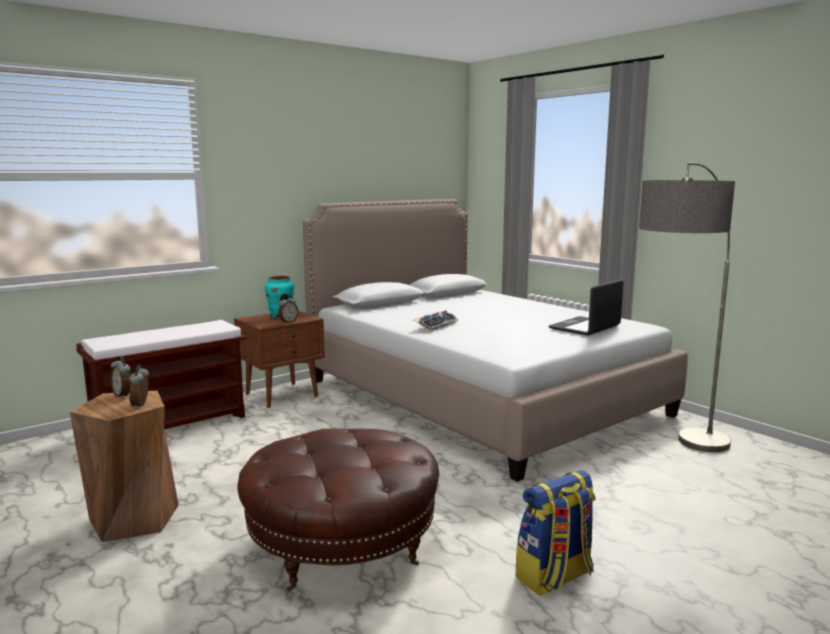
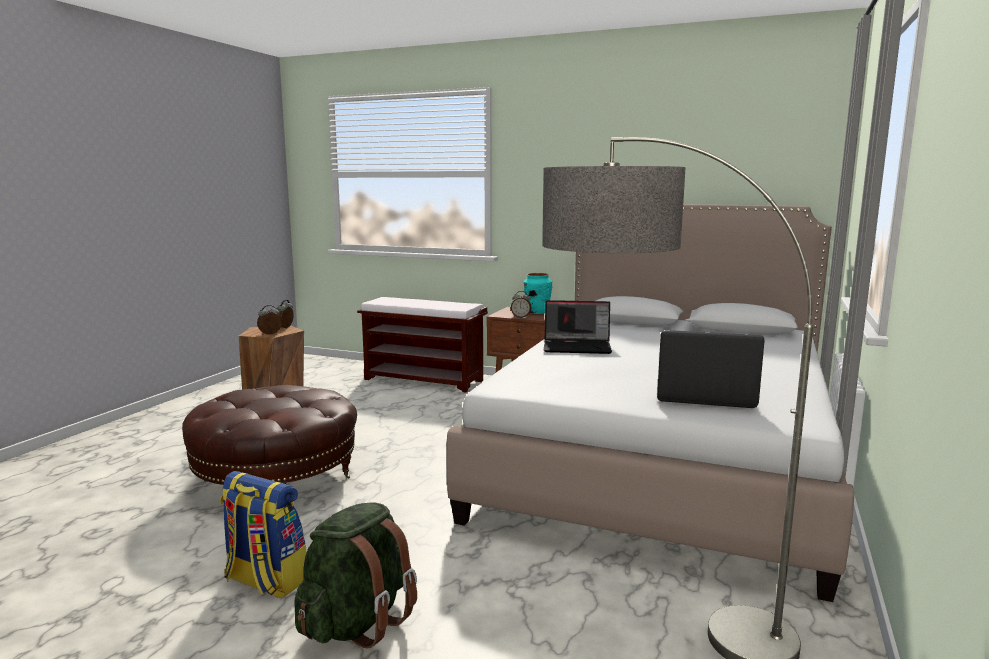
camera: 60 degrees right, 0 degrees up
keyboard [414,310,458,332] -> laptop [544,300,612,354]
none -> green backpack [294,502,417,649]

